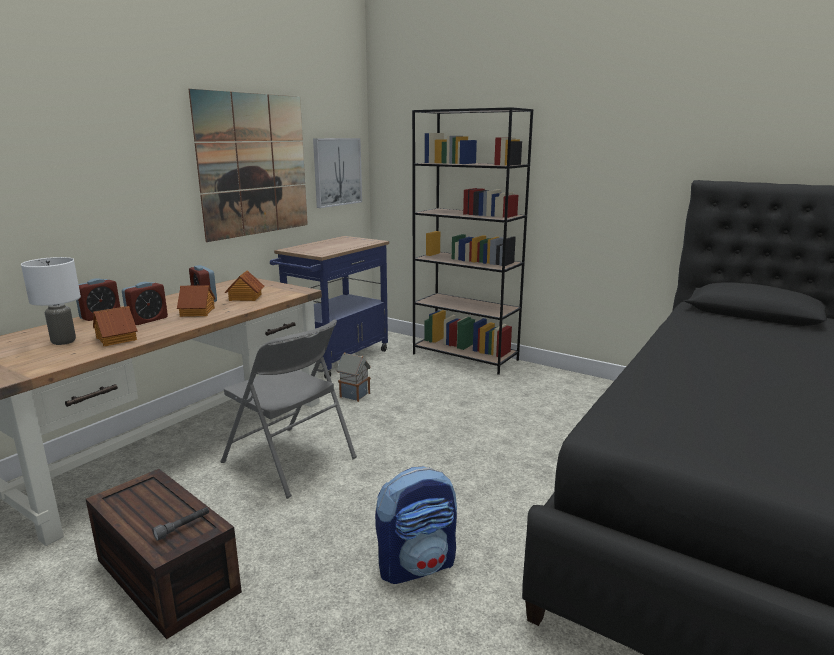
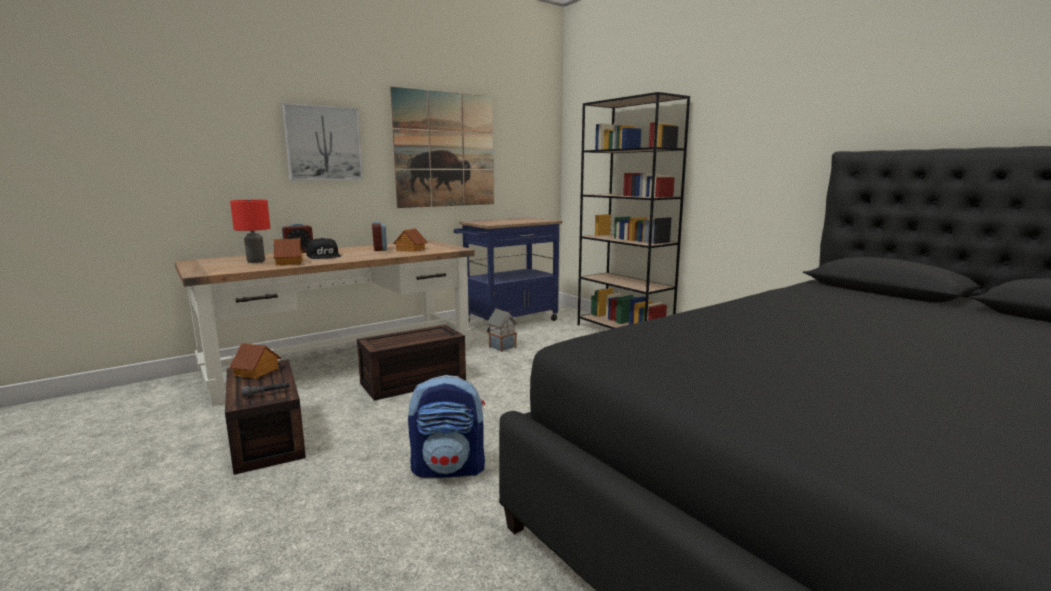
camera: 20 degrees right, 5 degrees down
white table lamp [21,257,81,345] -> red table lamp [230,199,270,263]
alarm clock [122,282,168,325] -> black cap [306,238,341,259]
toy house [177,285,215,317] -> toy house moved to [229,343,281,379]
grey chair [221,319,357,499] -> brown storage box [357,325,466,401]
picture [313,138,362,208] -> picture moved to [282,103,363,180]

